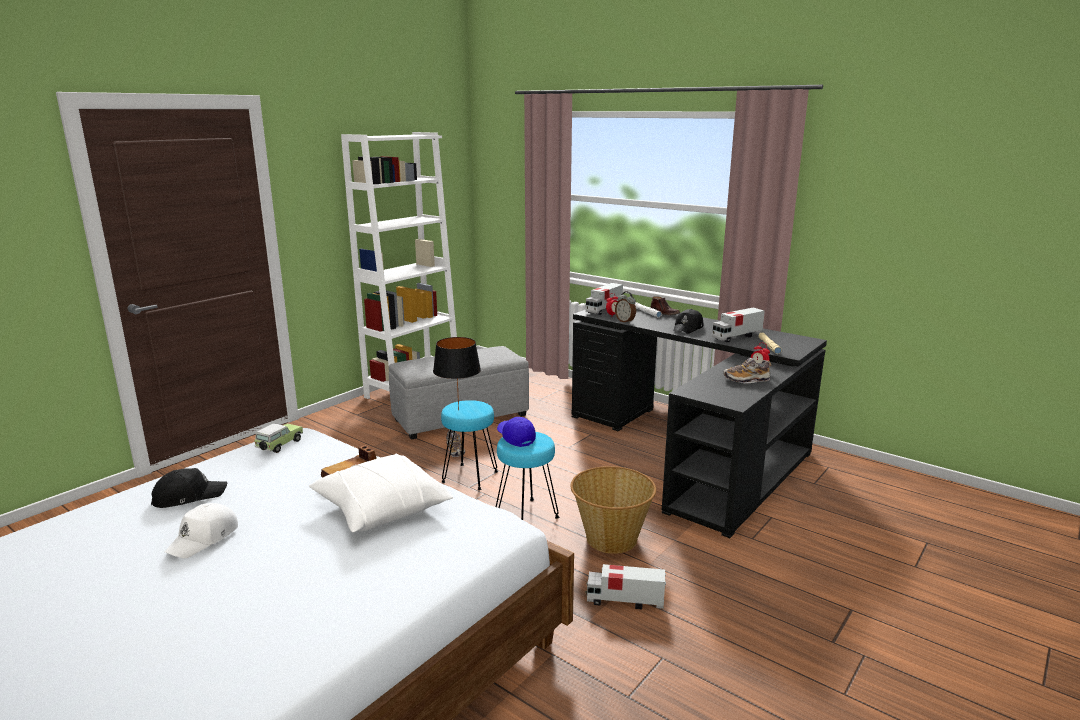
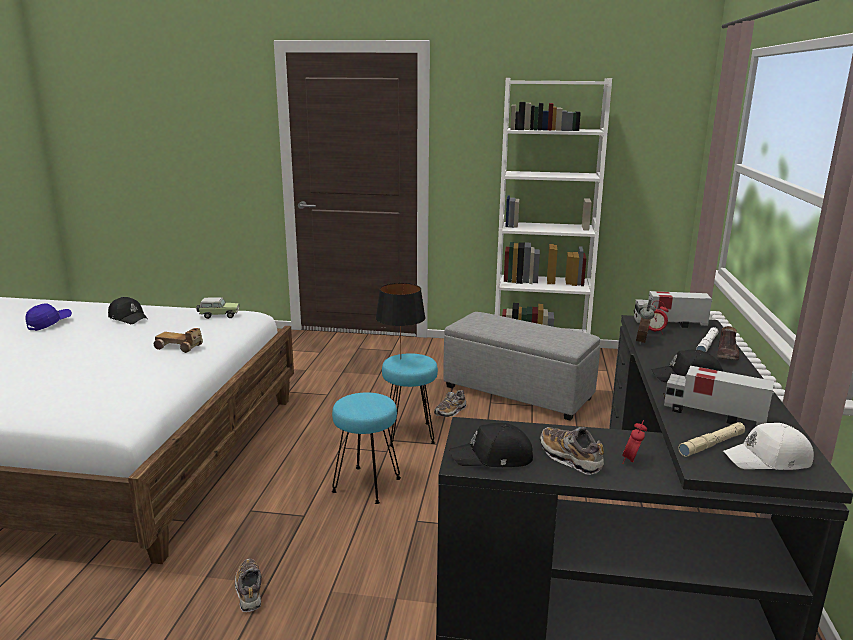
camera: 60 degrees right, 0 degrees up
white cap [165,503,238,559] -> white cap moved to [723,423,814,470]
white pillow [309,453,453,532] -> none
blue cap [497,417,536,447] -> blue cap moved to [25,303,72,331]
basket [570,466,656,554] -> none
toy truck [585,564,666,609] -> shoe [235,559,262,612]
none -> black cap [449,423,533,467]

